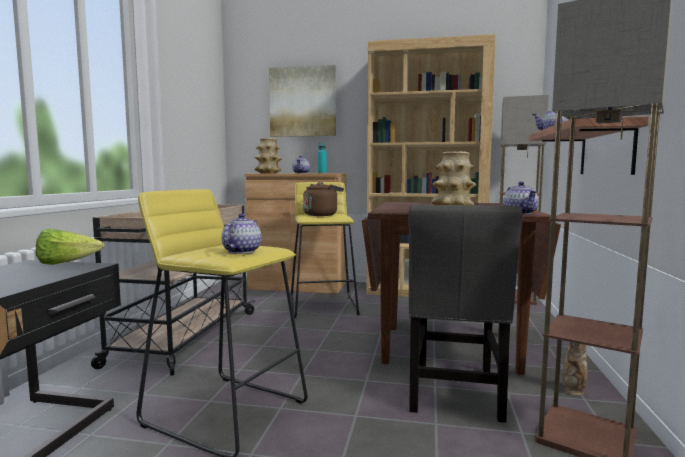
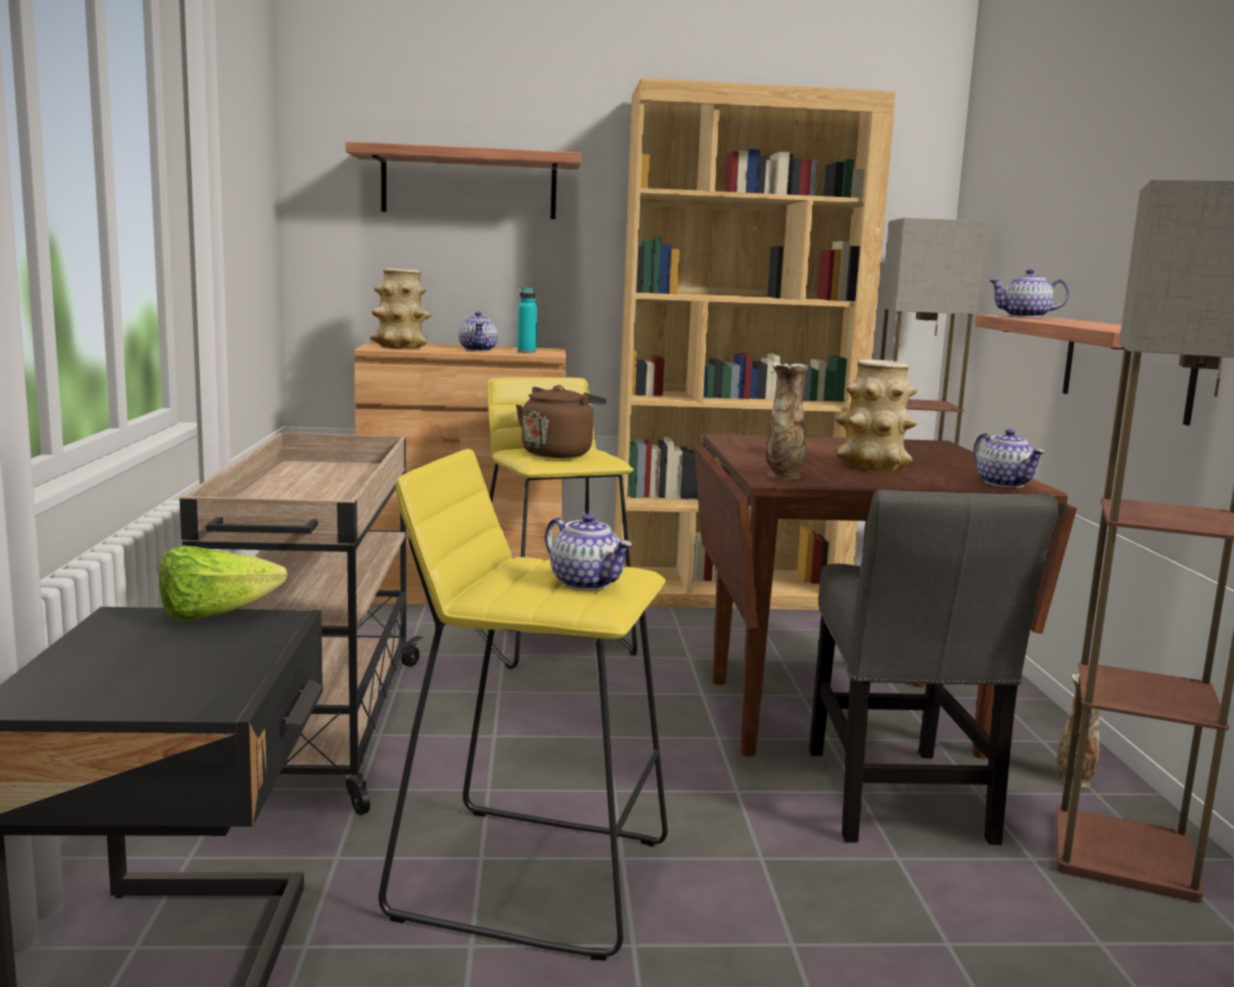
camera: 15 degrees left, 5 degrees up
teapot [222,214,262,254] -> teapot turned 135 degrees clockwise [545,513,632,590]
picture [269,65,336,137] -> shelf [346,141,581,219]
none -> vase [766,363,809,479]

